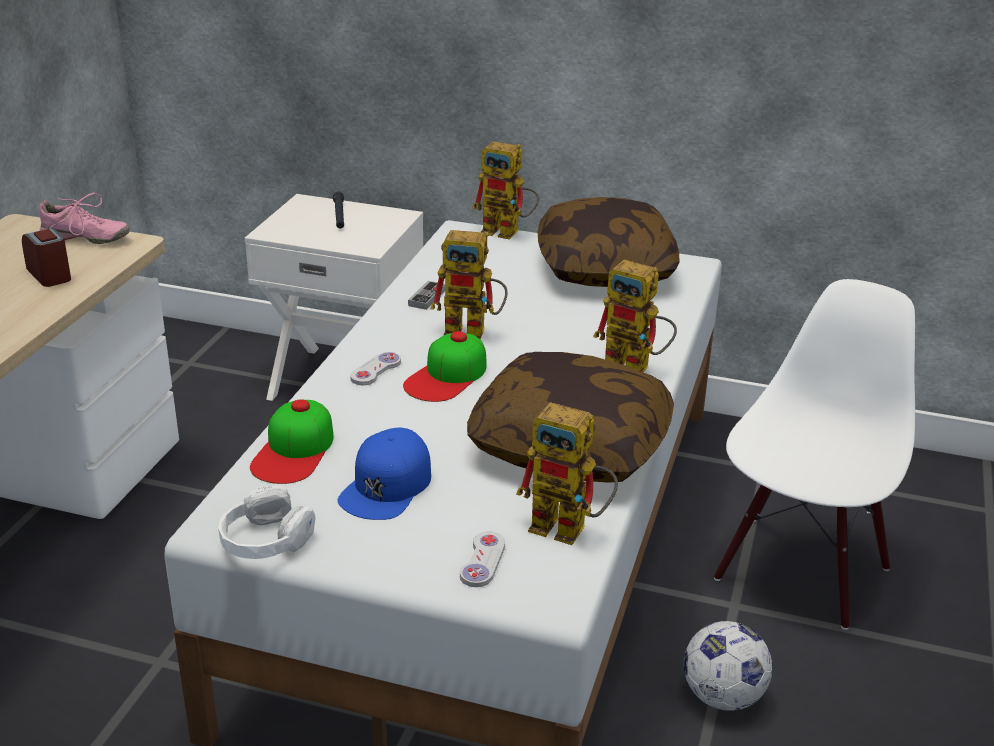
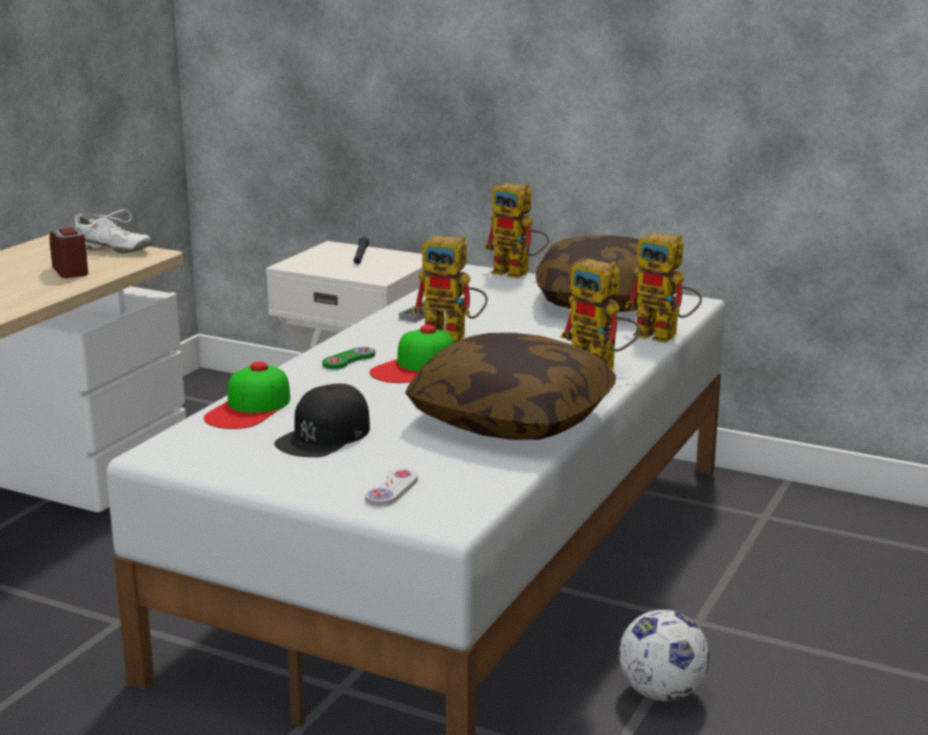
camera: 10 degrees right, 10 degrees down
pink shoe [40,193,130,244] -> white shoe [75,209,152,253]
white headphones [218,486,316,559] -> none
blue cap [337,428,431,520] -> black cap [274,384,370,457]
white game controller [350,352,401,385] -> green game controller [322,347,375,369]
toy robot [516,402,618,545] -> toy robot moved to [625,233,702,343]
white chair [714,279,915,630] -> none

